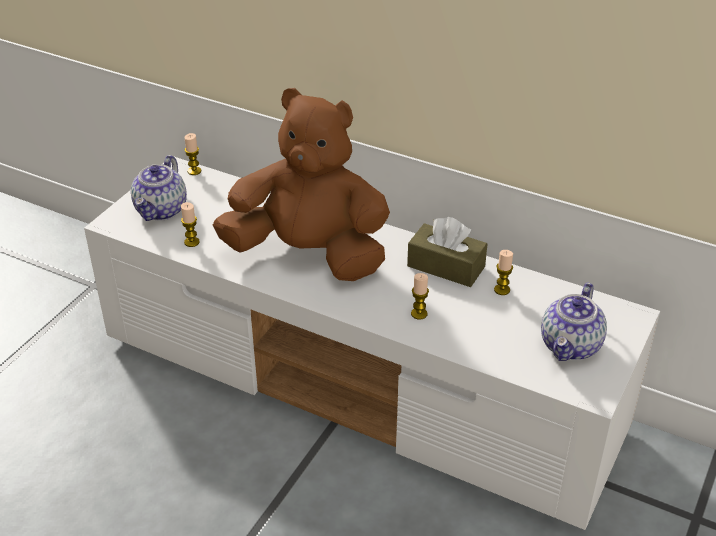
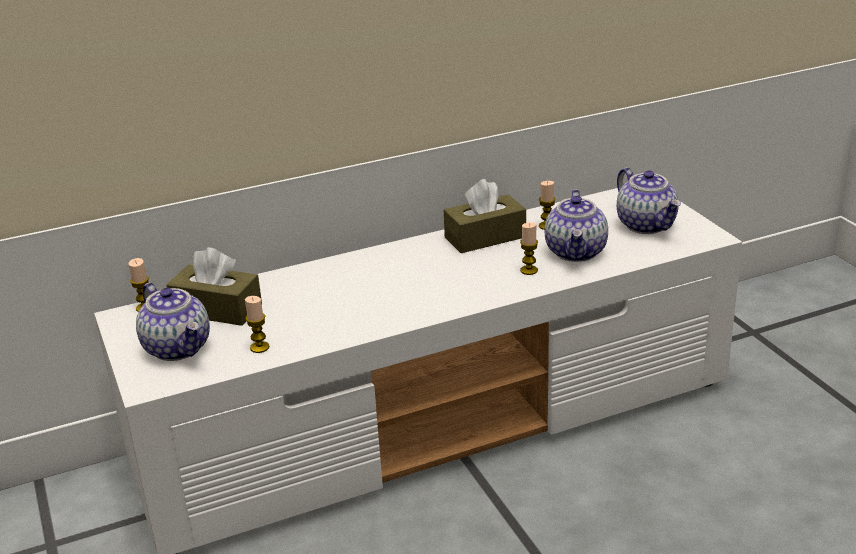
camera: 50 degrees left, 10 degrees down
brown plush toy [213,88,390,281] -> none
none -> brown tissue box [166,247,262,326]
none -> teapot [544,190,608,262]

